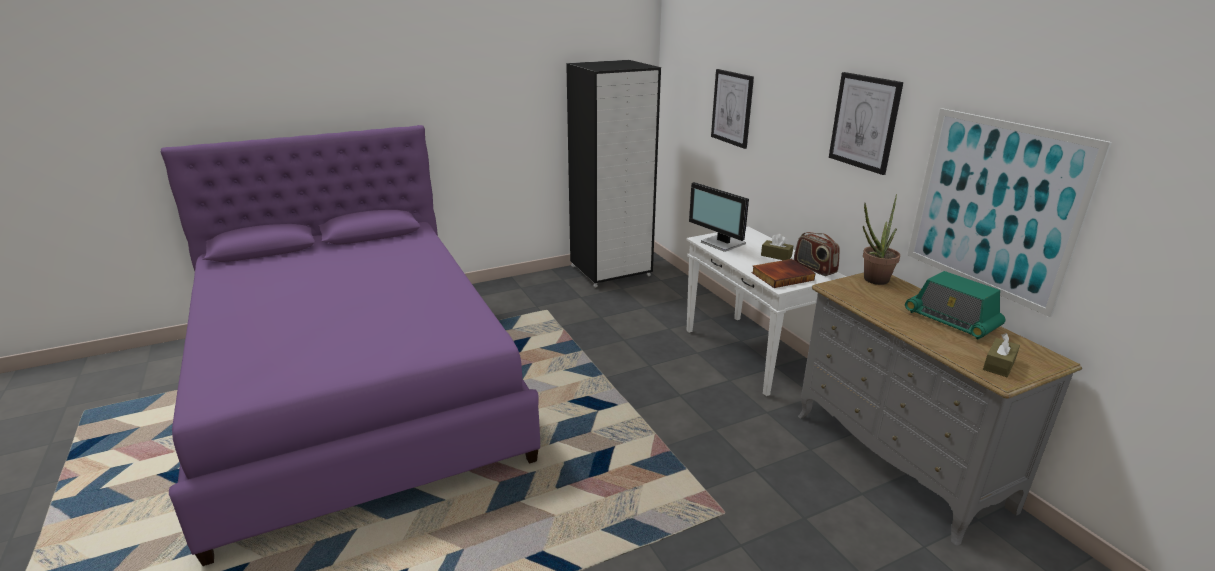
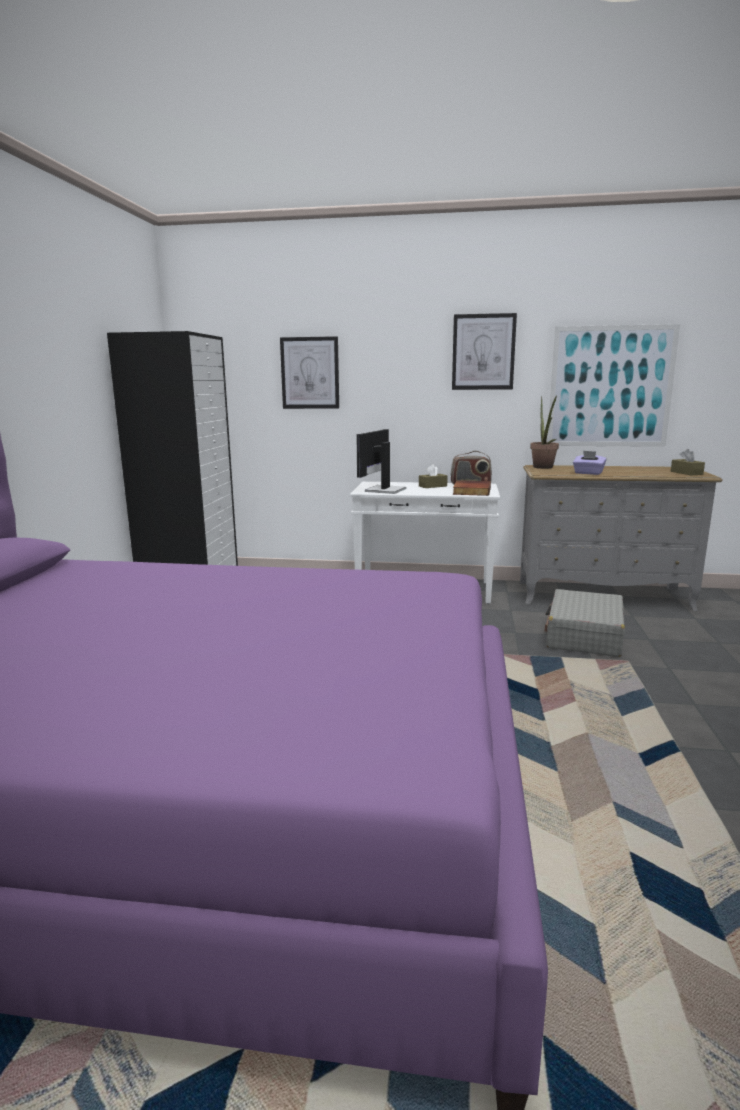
camera: 55 degrees left, 10 degrees down
monitor [689,182,749,252] -> monitor turned 120 degrees clockwise [356,429,406,494]
radio [905,271,1005,340] -> none
none -> grey suitcase [545,589,625,657]
none -> purple tissue box [573,451,607,475]

